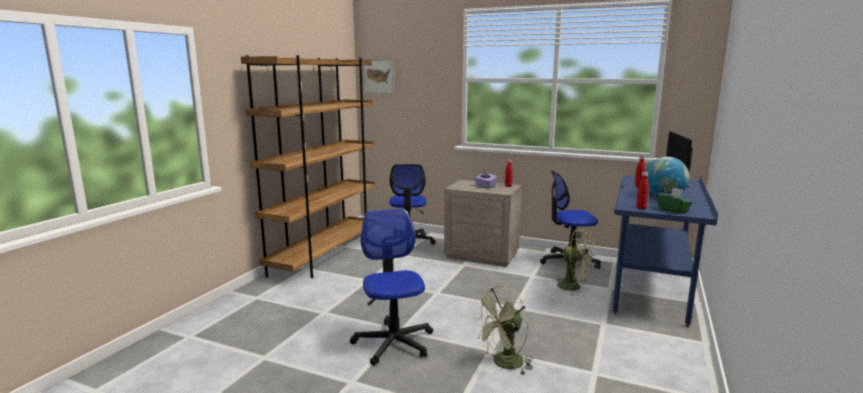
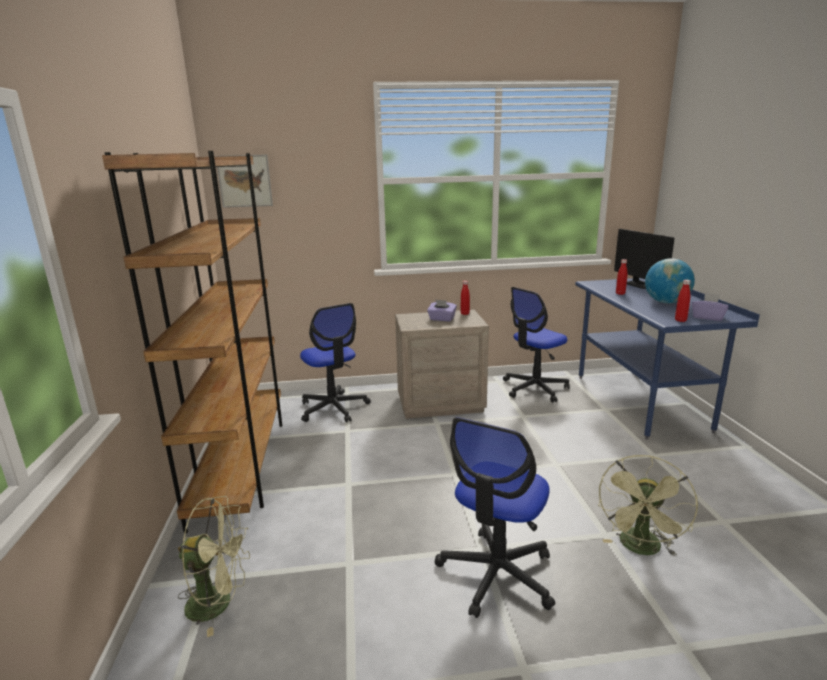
camera: 30 degrees left, 5 degrees up
office chair [350,208,433,366] -> office chair turned 105 degrees counterclockwise [435,417,555,618]
green fan [554,229,595,295] -> green fan moved to [178,496,250,637]
green tissue box [657,187,693,214] -> purple tissue box [692,293,728,321]

